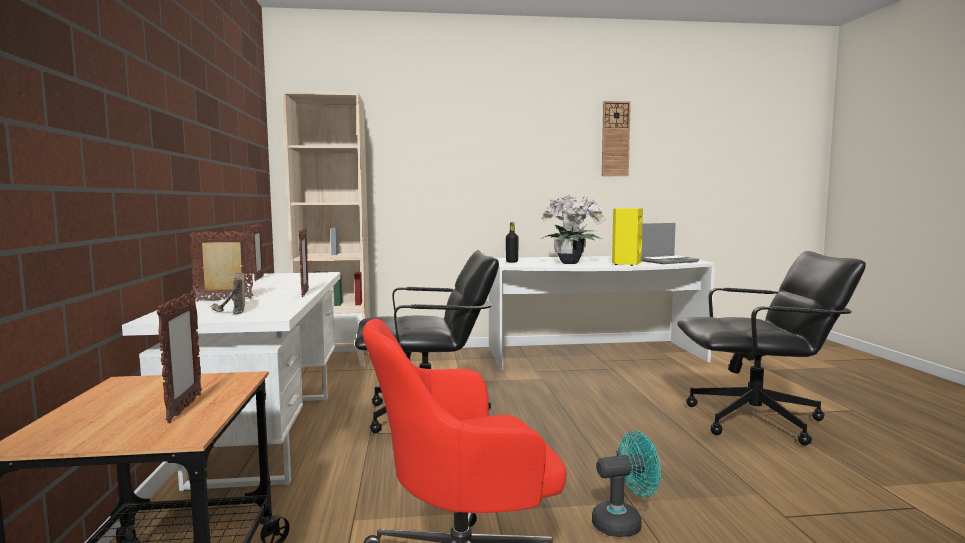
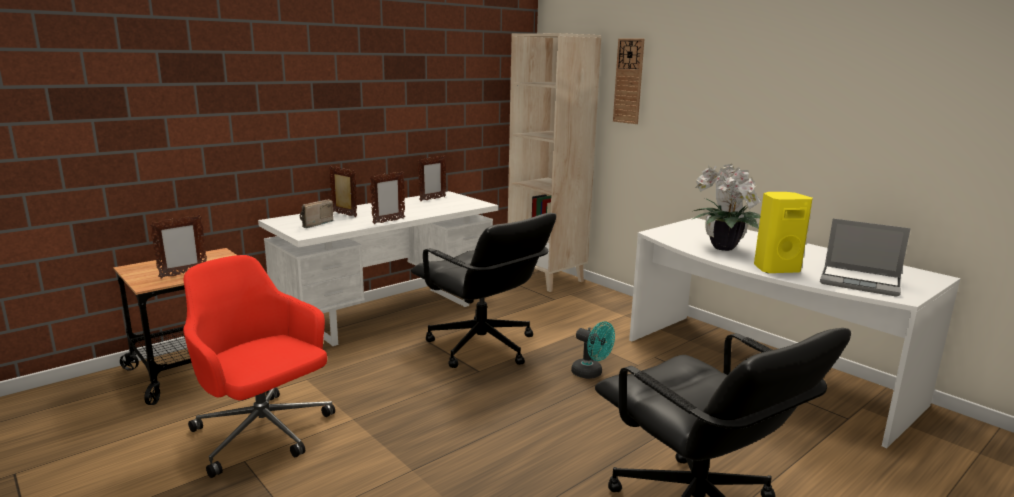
camera: 55 degrees right, 10 degrees up
black bottle [506,222,519,263] -> none
turquoise fan [592,431,661,537] -> turquoise fan moved to [571,321,615,379]
wall clock [602,101,631,176] -> wall clock moved to [613,39,644,124]

